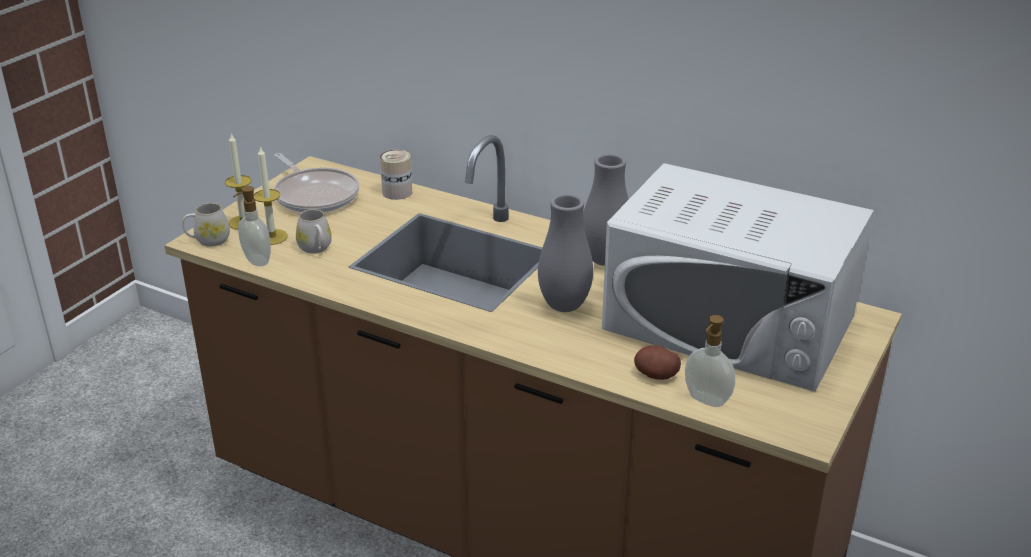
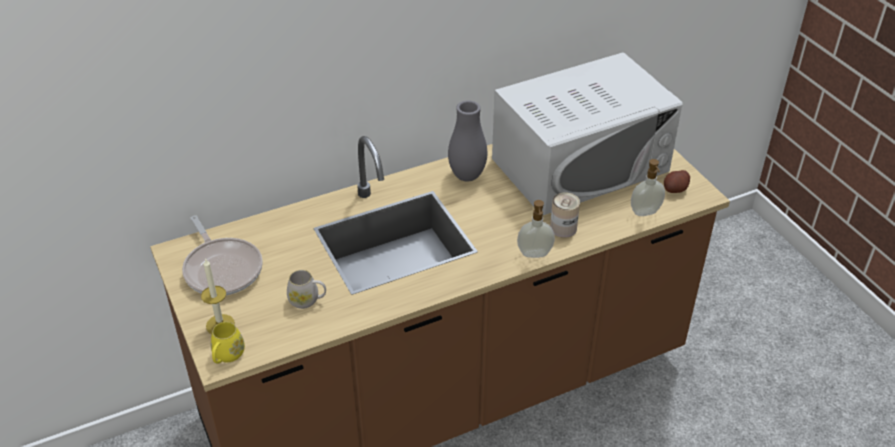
camera: 55 degrees left, 10 degrees up
white mug [182,203,230,247] -> yellow mug [211,322,245,364]
soap dispenser [233,186,271,266] -> soap dispenser moved to [517,200,555,258]
candle [253,146,288,245] -> none
frying pan [274,153,359,213] -> frying pan turned 60 degrees clockwise [182,216,263,295]
can [380,150,412,200] -> can moved to [550,192,580,238]
grey vase [538,194,593,312] -> none
potato [634,345,681,380] -> potato moved to [664,170,690,193]

